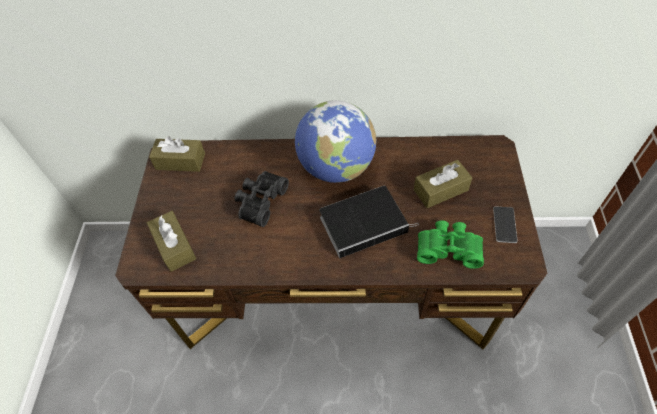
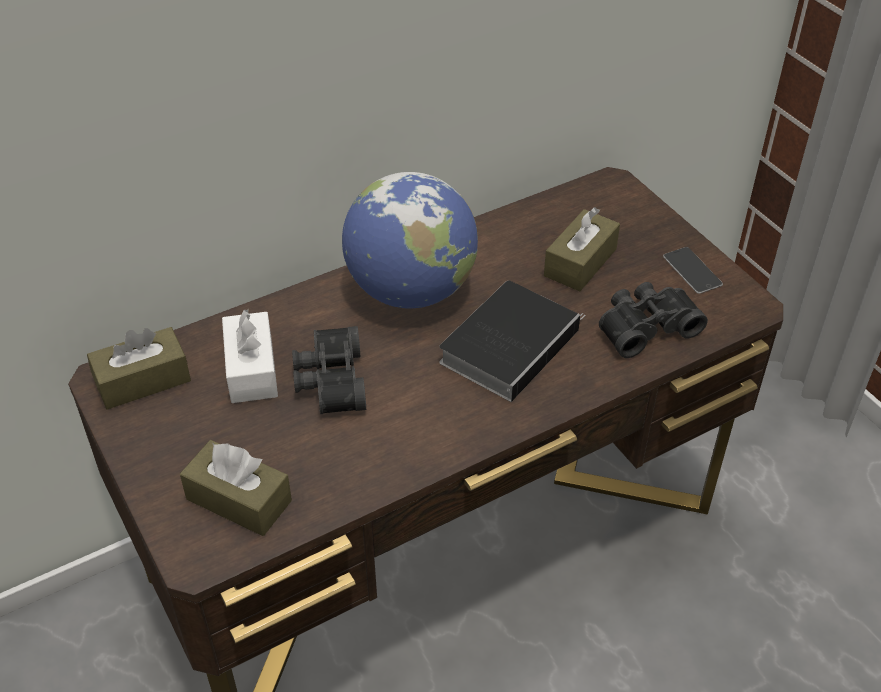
camera: 35 degrees left, 10 degrees down
green binoculars [417,220,484,269] -> black binoculars [599,282,708,358]
none -> white tissue box [222,309,278,403]

